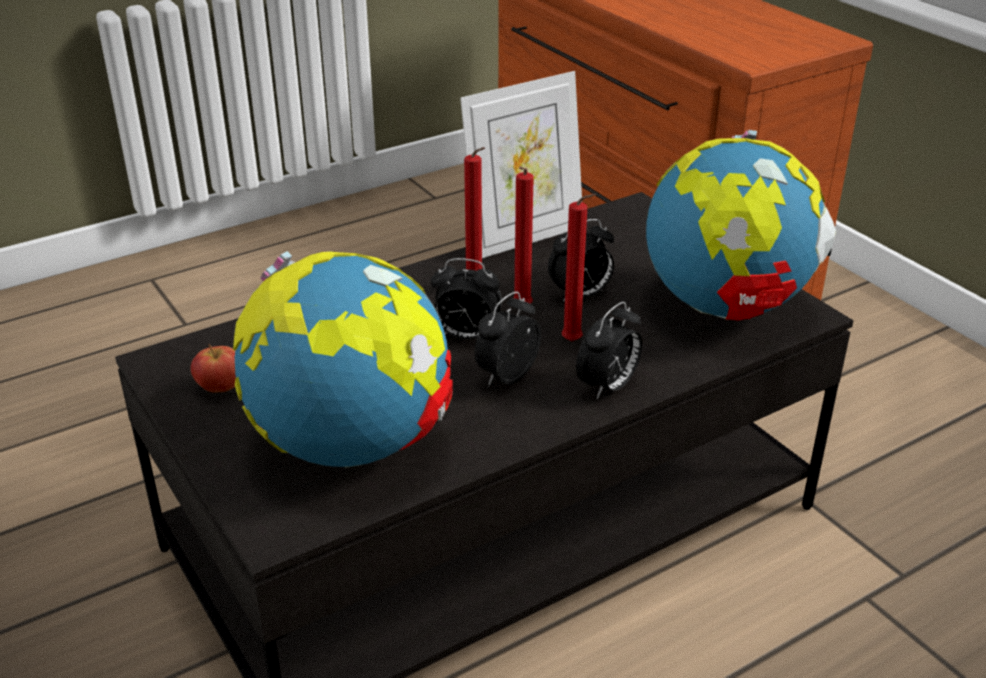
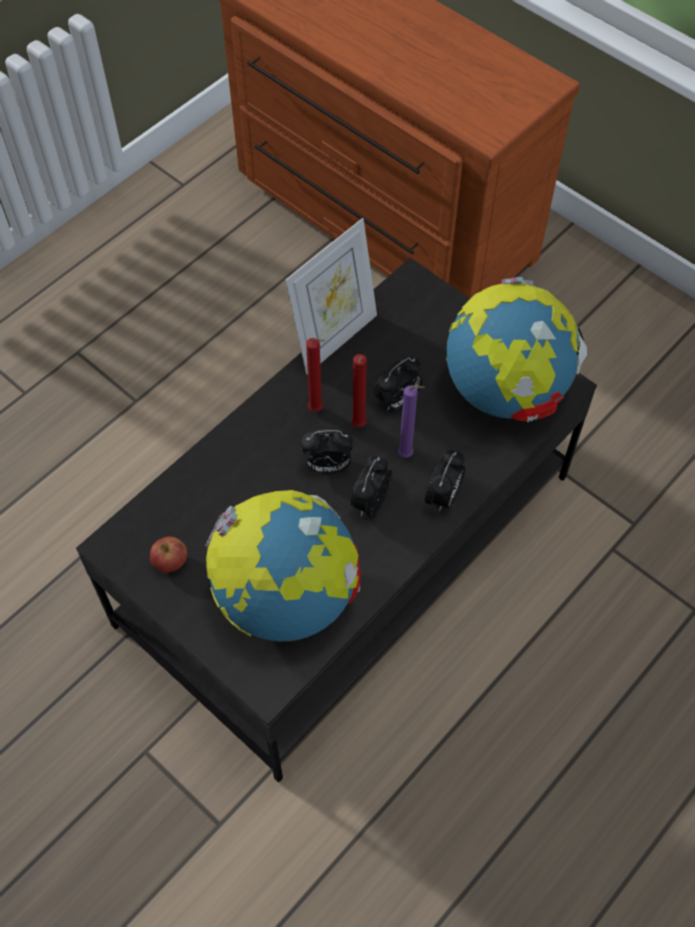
camera: 15 degrees left, 25 degrees up
red candle [562,194,595,341] -> purple candle [398,385,425,458]

